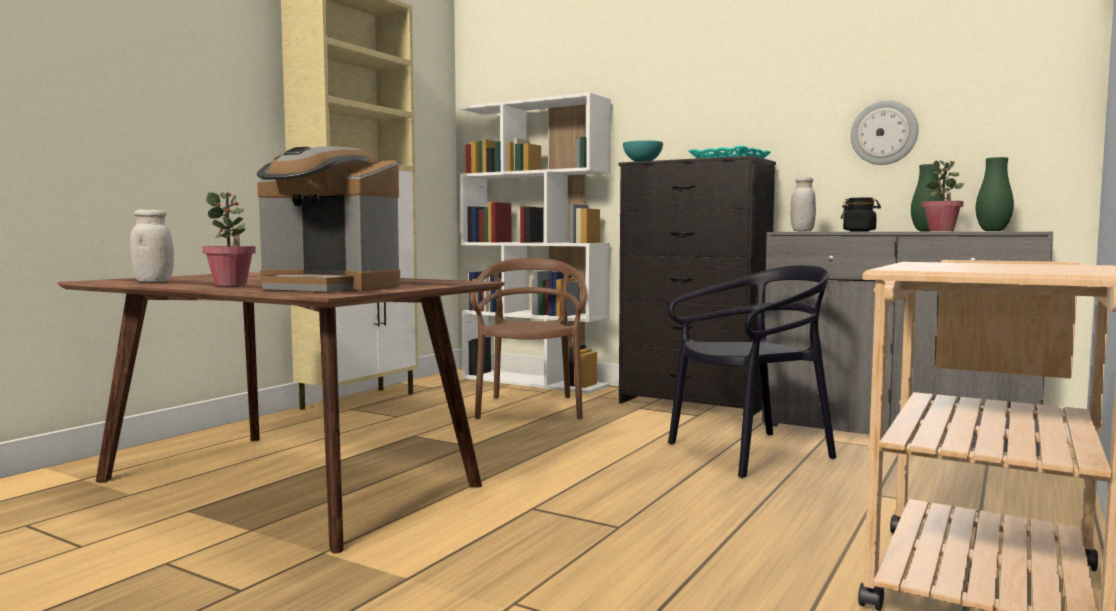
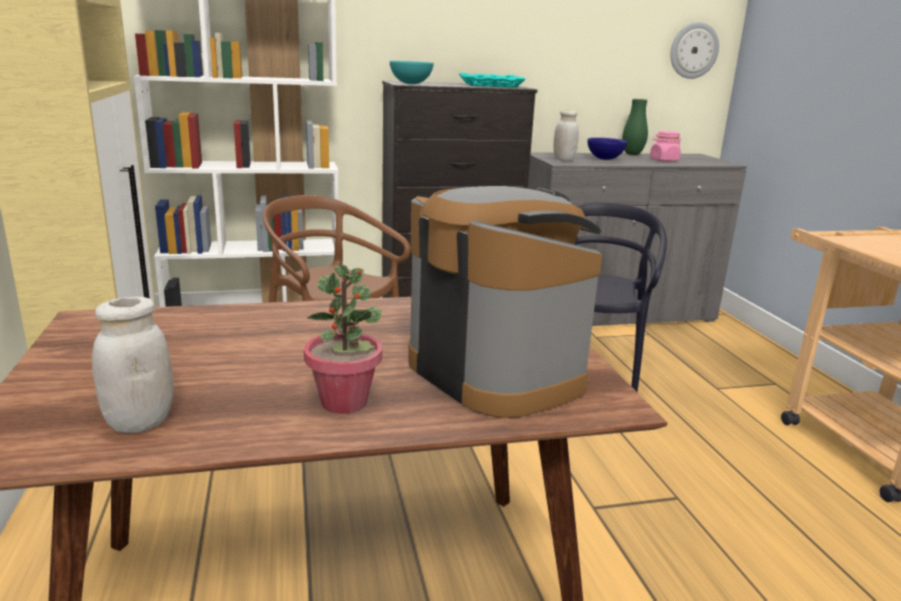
camera: 45 degrees left, 15 degrees up
coffee machine [256,146,400,292] -> coffee machine turned 105 degrees counterclockwise [408,186,602,418]
black jar [841,197,881,231] -> blue bowl [587,138,627,160]
wall clock [851,100,918,165] -> wall clock moved to [670,22,719,79]
potted plant [922,160,964,231] -> pink jar [650,131,681,162]
green vase [975,157,1014,231] -> none

